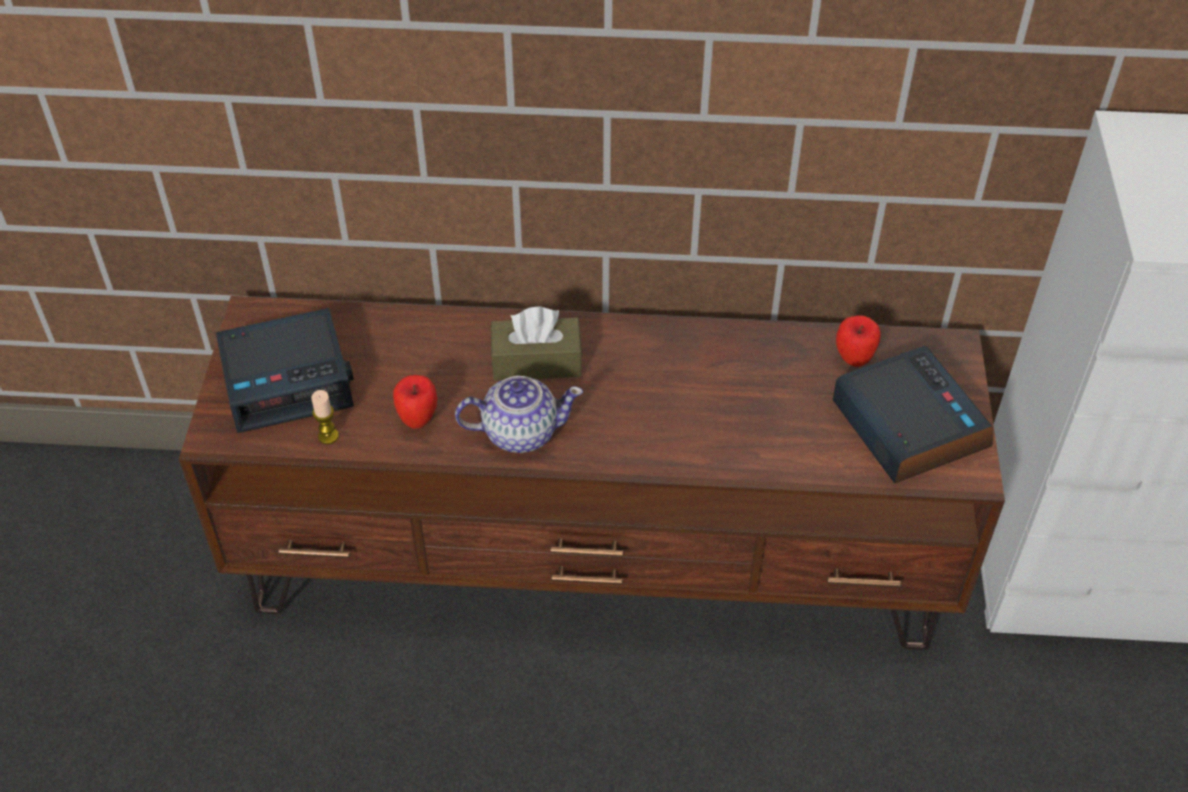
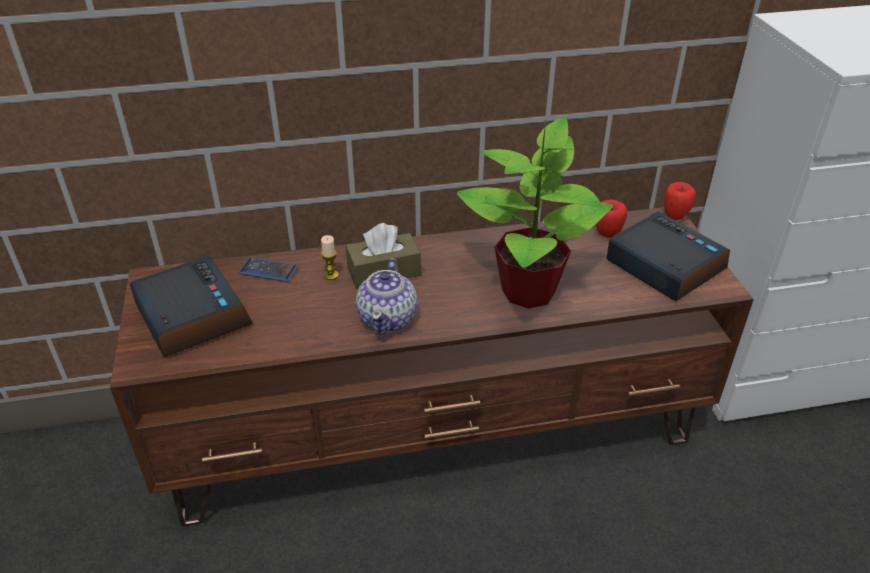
camera: 15 degrees left, 10 degrees down
alarm clock [216,308,354,433] -> alarm clock turned 90 degrees counterclockwise [130,256,253,357]
candle [311,390,339,444] -> candle moved to [321,235,339,280]
apple [393,375,437,429] -> apple moved to [664,182,696,220]
teapot [455,376,583,453] -> teapot turned 120 degrees clockwise [356,258,417,335]
none -> phone [238,257,299,282]
none -> potted plant [457,117,613,309]

